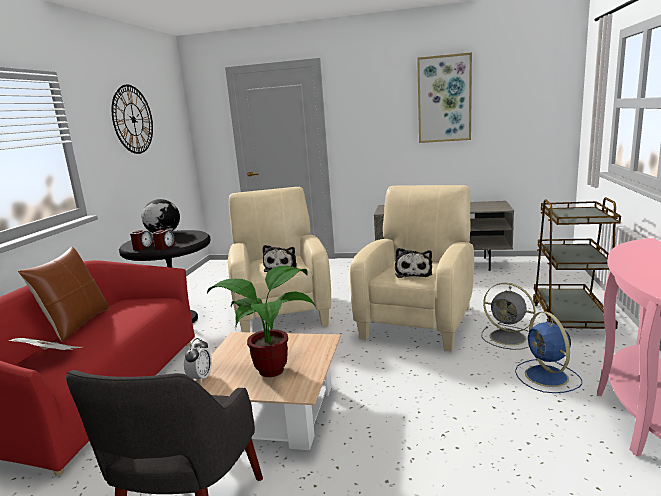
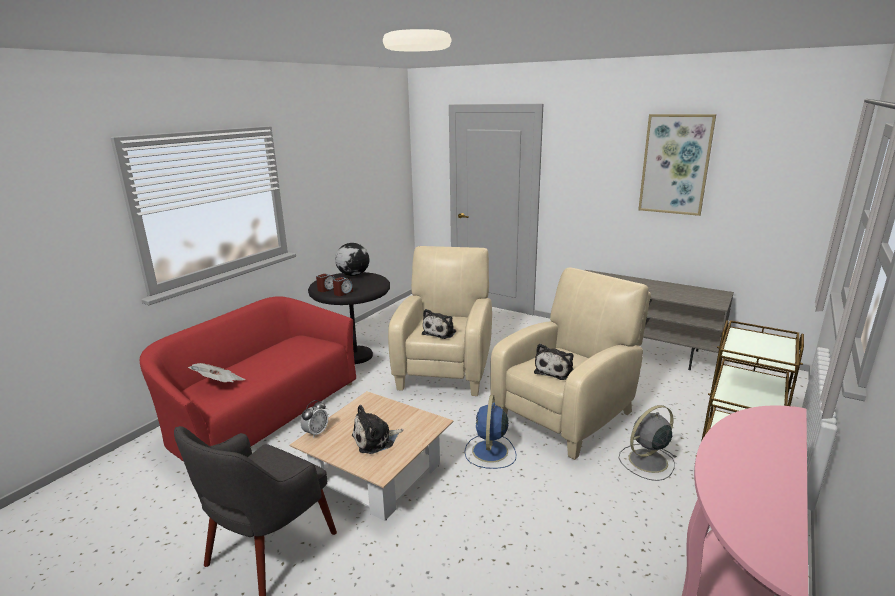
camera: 20 degrees right, 5 degrees up
brown pillow [18,247,109,342] -> none
wall clock [112,84,153,154] -> none
potted plant [207,265,316,377] -> plush toy [352,405,403,454]
grey fan [482,283,535,350] -> grey fan turned 90 degrees clockwise [619,405,676,481]
blue fan [515,312,582,393] -> blue fan moved to [465,395,516,469]

